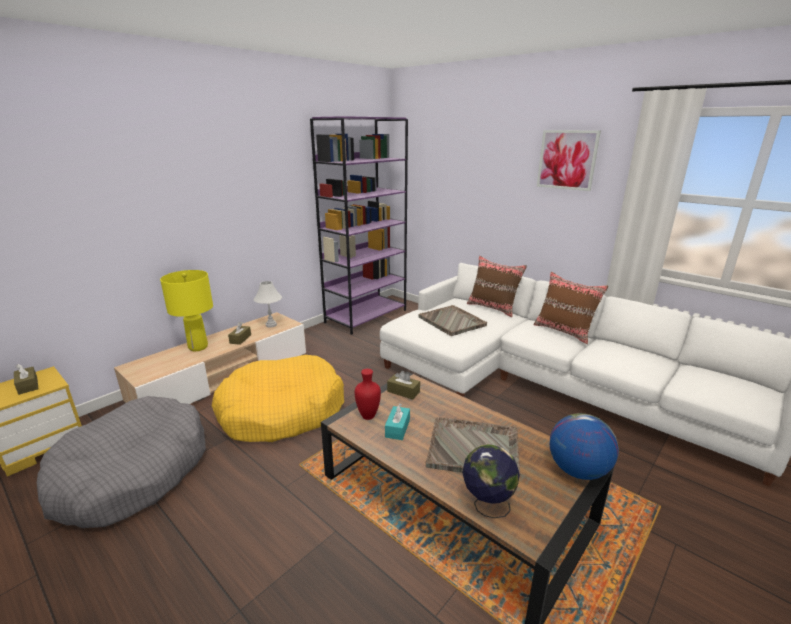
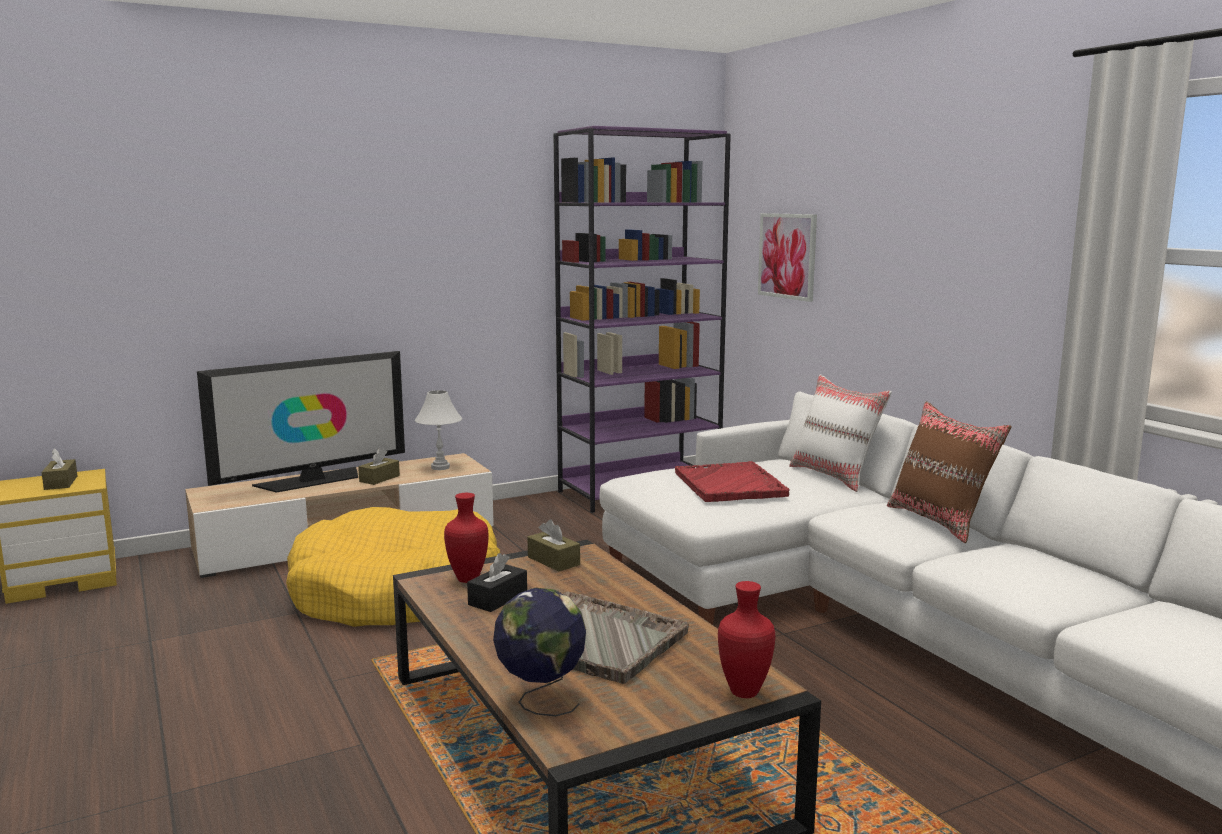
camera: 20 degrees right, 10 degrees down
grey dog bed [37,396,206,528] -> none
yellow table lamp [160,270,213,351] -> television [197,351,405,493]
turquoise tissue box [385,404,410,440] -> black tissue box [467,553,527,612]
grey tray [418,305,487,336] -> red tray [675,461,790,502]
brown pillow [467,256,527,317] -> white pillow [789,374,892,492]
picture [537,130,601,191] -> picture moved to [758,213,817,302]
globe [550,413,619,480] -> red vase [718,581,775,698]

